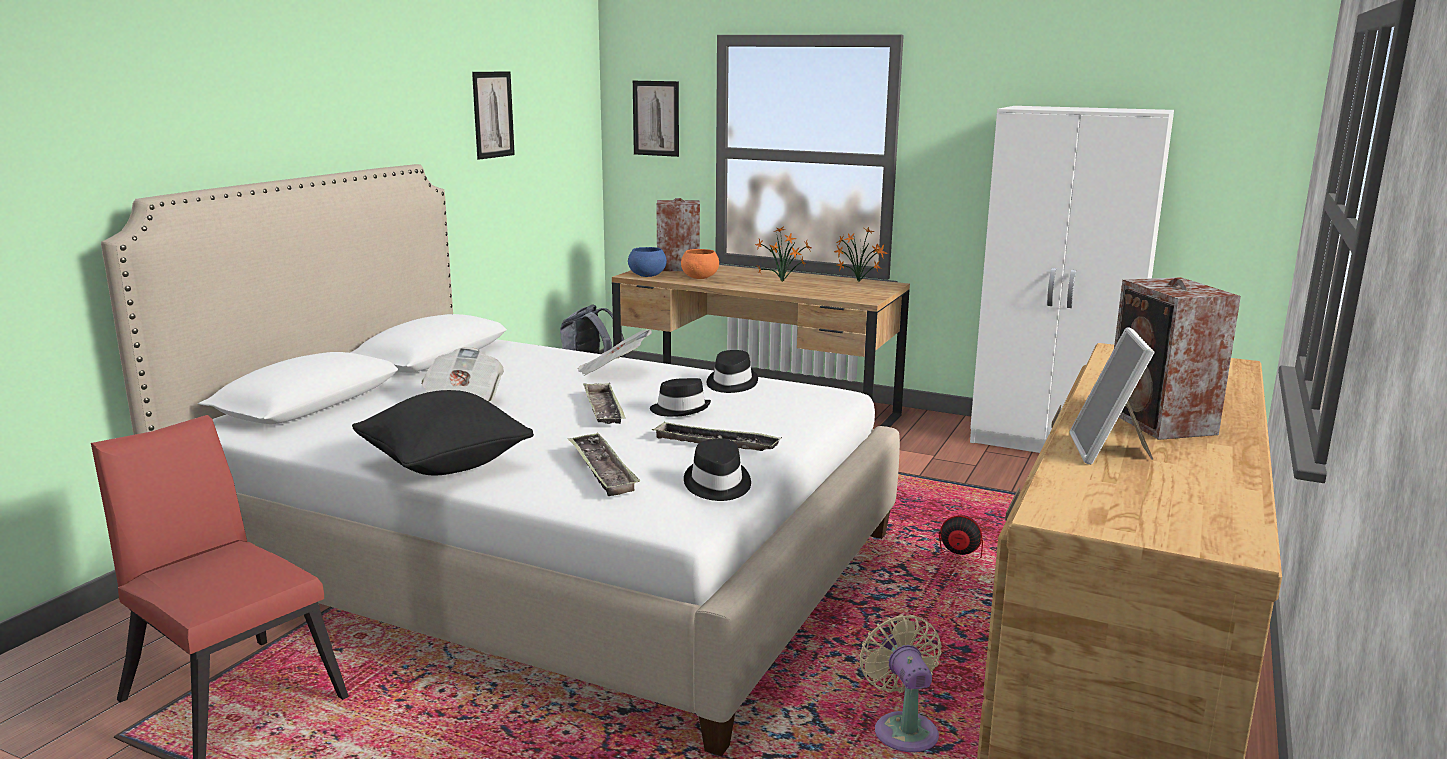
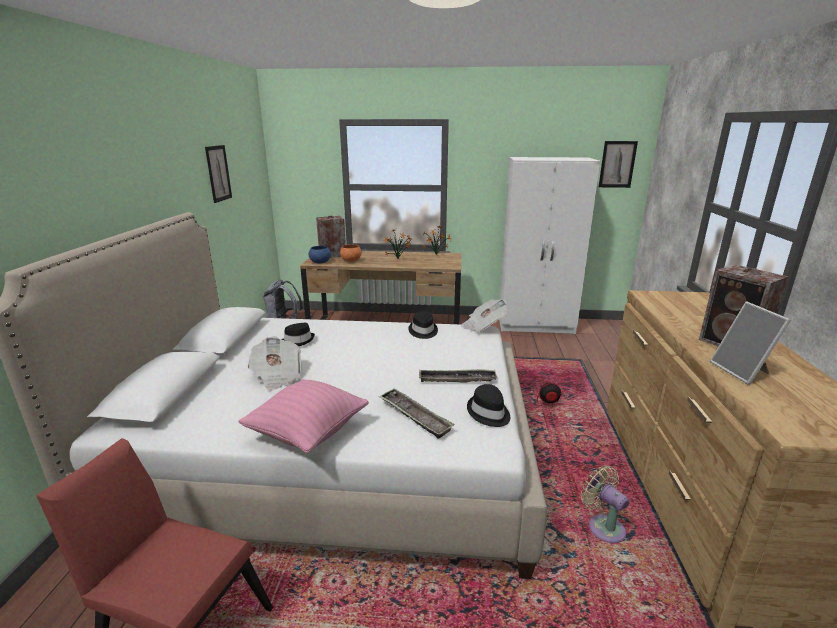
camera: 20 degrees left, 5 degrees up
black pillow [352,390,534,476] -> pink pillow [238,379,369,453]
newspaper [577,330,652,376] -> newspaper moved to [461,299,508,332]
tray [583,383,626,424] -> none
picture [633,81,679,157] -> picture moved to [599,141,638,188]
black hat [650,378,711,417] -> black hat moved to [282,323,315,346]

